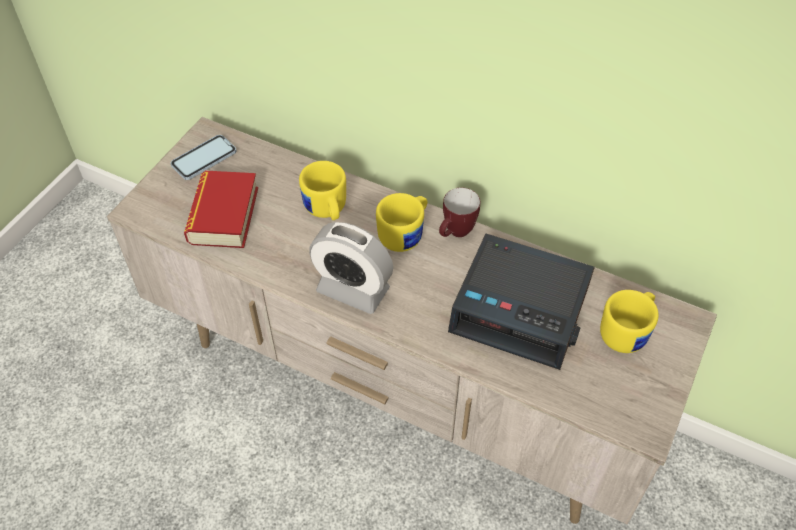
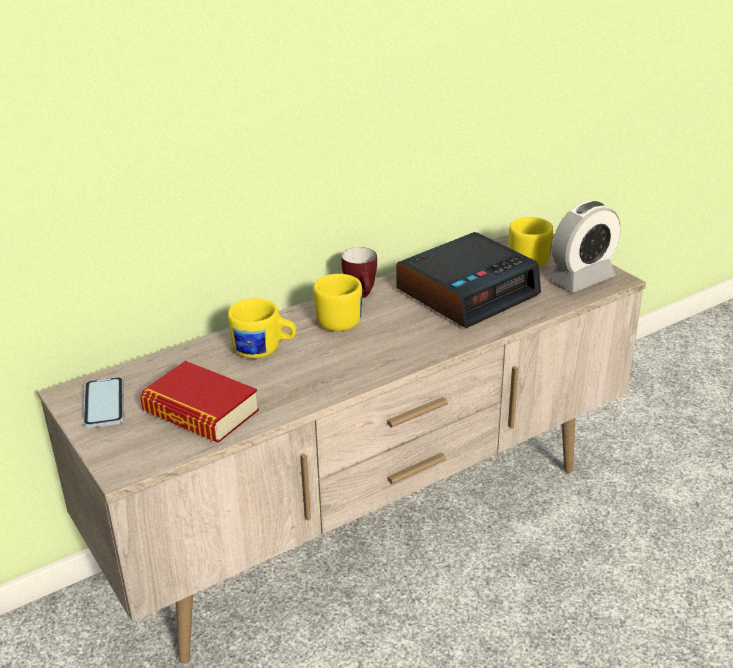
camera: 60 degrees left, 20 degrees down
alarm clock [309,222,393,314] -> alarm clock moved to [549,201,620,292]

